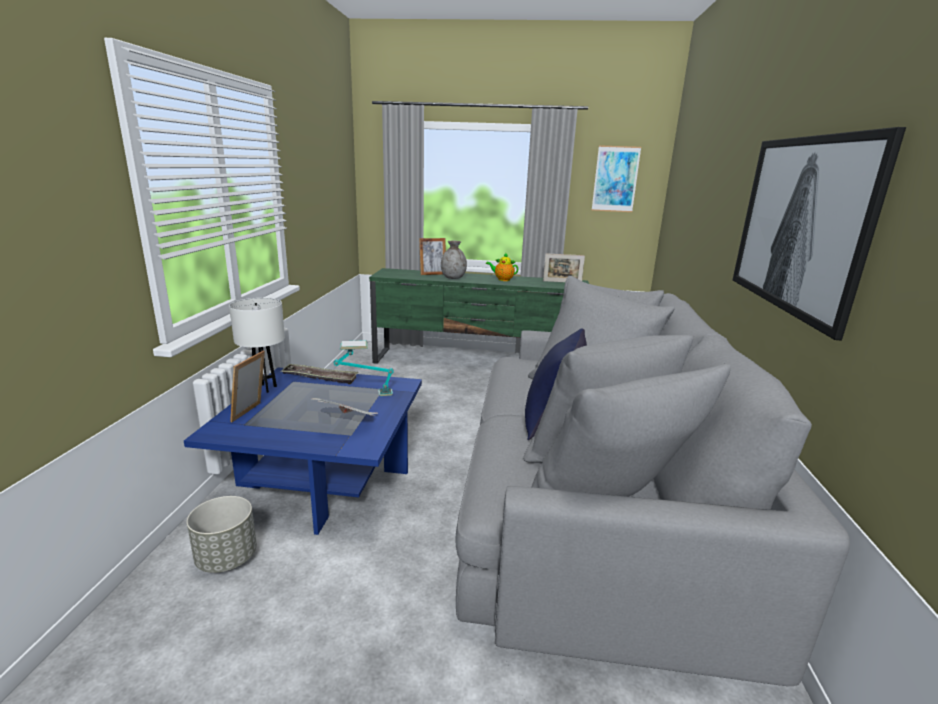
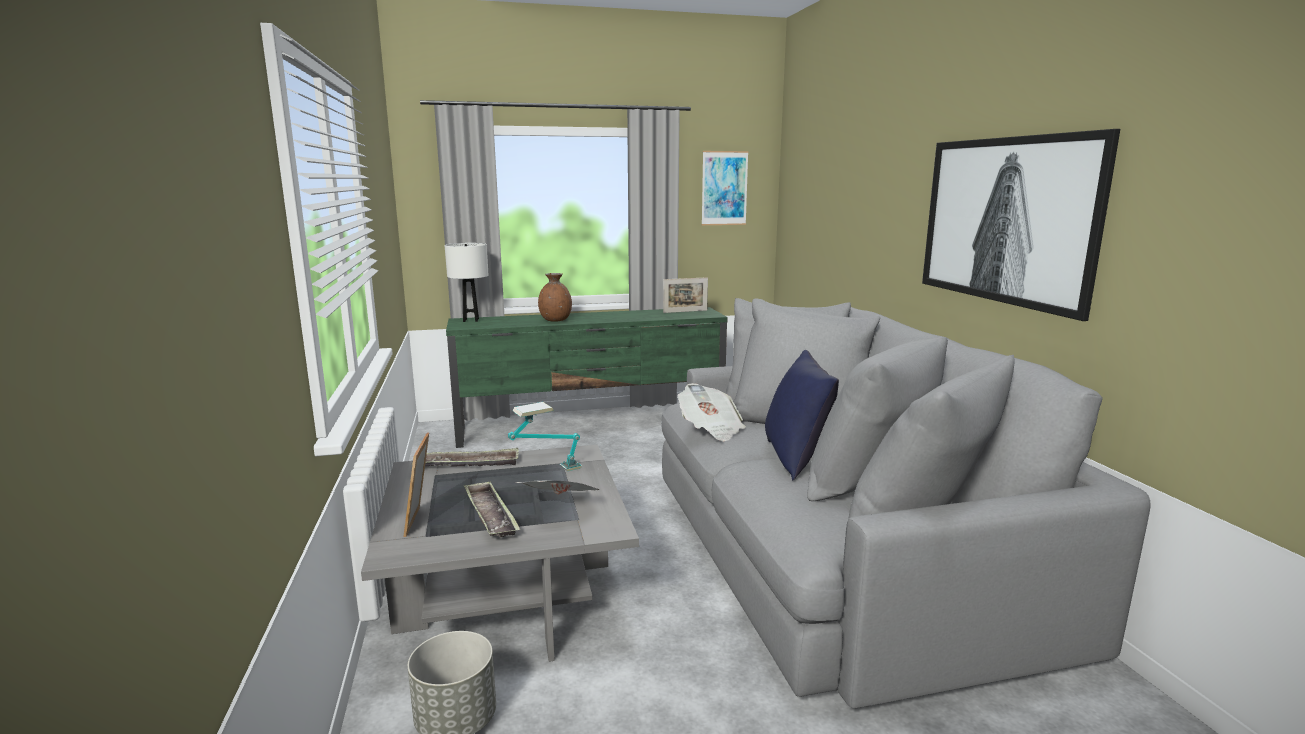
camera: 20 degrees left, 5 degrees down
blue coffee table [184,367,422,535] -> grey coffee table [361,445,639,662]
white table lamp [229,298,285,393] -> white table lamp moved to [444,243,488,322]
picture frame [419,238,446,275] -> none
grey vase [441,241,467,279] -> brown vase [538,273,572,322]
teapot [486,252,518,281] -> none
none -> tray [464,481,520,537]
none -> newspaper [677,383,745,441]

